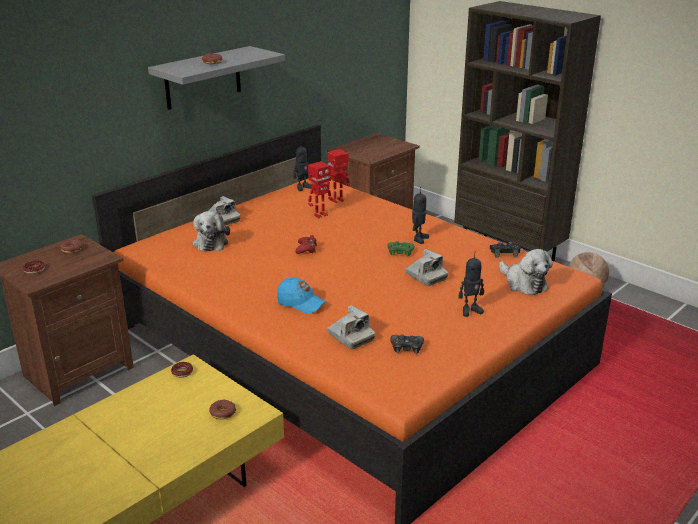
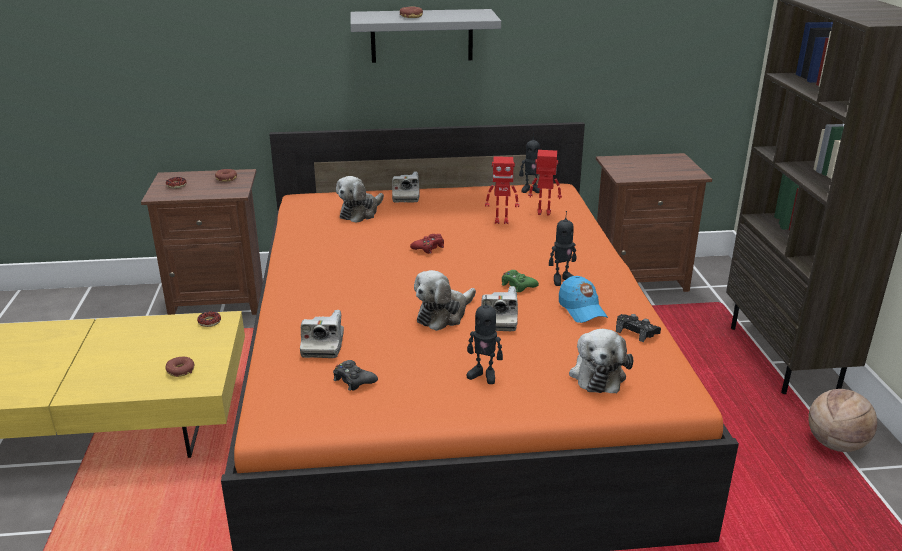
camera: 40 degrees right, 0 degrees up
blue cap [277,278,327,314] -> blue cap moved to [559,276,608,323]
none -> plush toy [414,270,476,331]

